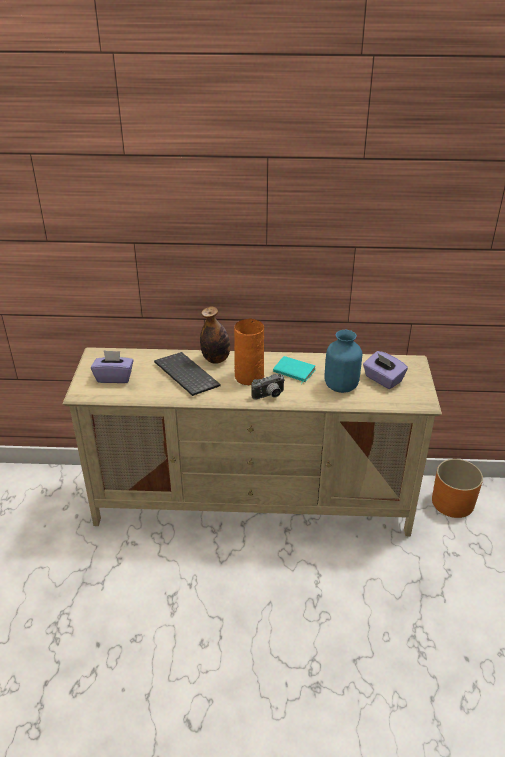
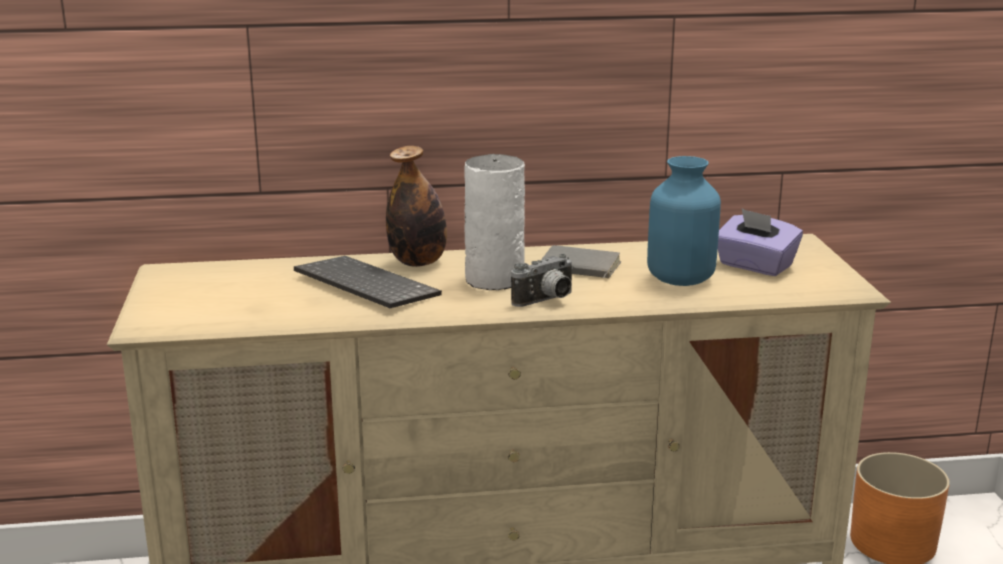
camera: 10 degrees left, 15 degrees down
purple tissue box [91,350,134,383] -> none
orange vase [234,319,264,385] -> white vase [464,154,525,290]
turquoise book [273,356,316,384] -> grey book [540,245,621,278]

